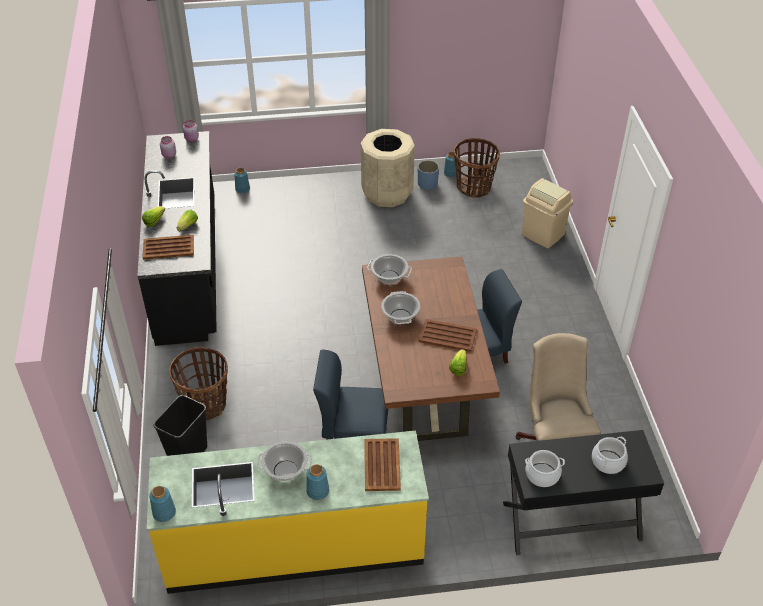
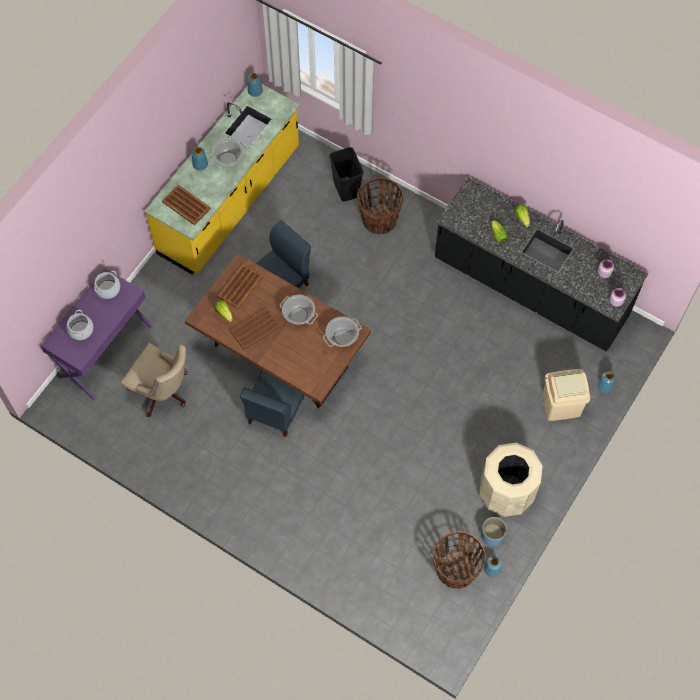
camera: 130 degrees right, 20 degrees up
brown tray [142,235,194,260] -> brown tray moved to [217,263,263,309]
black desk [503,430,664,555] -> purple desk [41,268,153,400]
beige trash can [522,178,573,248] -> beige trash can moved to [542,369,590,421]

